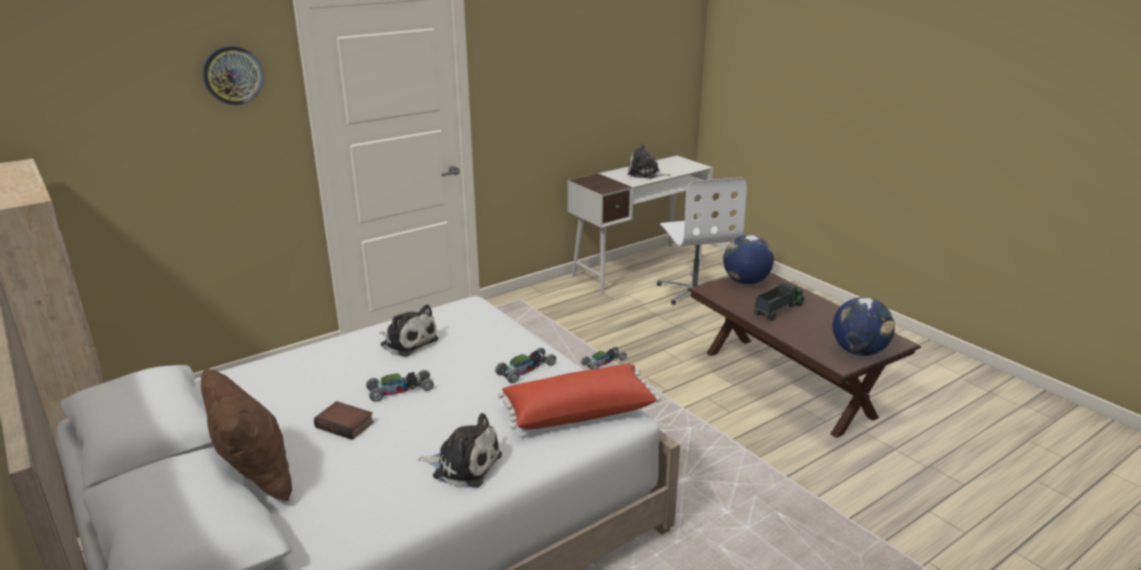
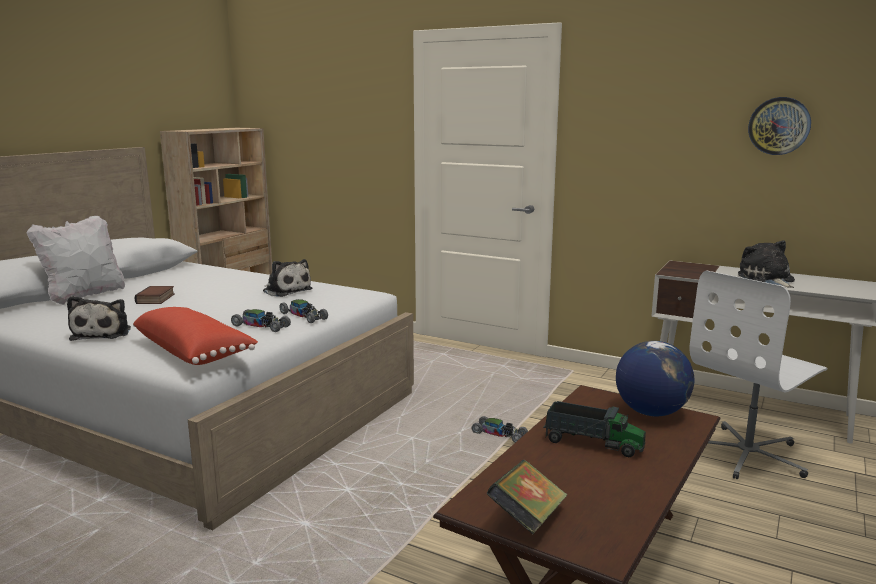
camera: 65 degrees right, 10 degrees down
brown pillow [201,368,292,501] -> white pillow [26,216,125,305]
wall clock [203,46,264,105] -> wall clock moved to [748,97,811,155]
toy car [366,370,434,402] -> toy car moved to [279,299,328,323]
plush toy [379,304,439,357] -> plush toy turned 60 degrees counterclockwise [263,259,312,297]
globe [833,297,895,356] -> book [486,460,567,534]

